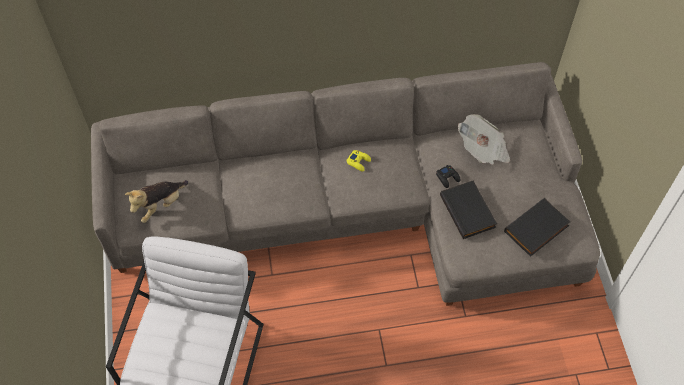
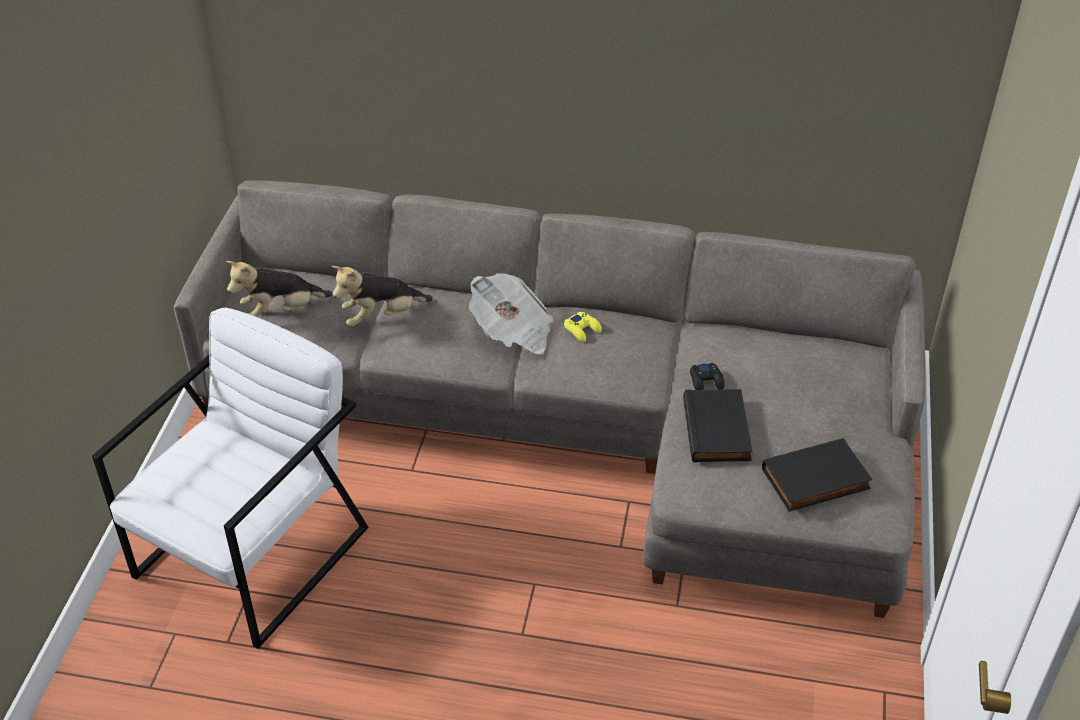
camera: 20 degrees right, 15 degrees down
newspaper [458,114,510,165] -> newspaper moved to [469,273,553,354]
none -> plush toy [332,266,433,327]

